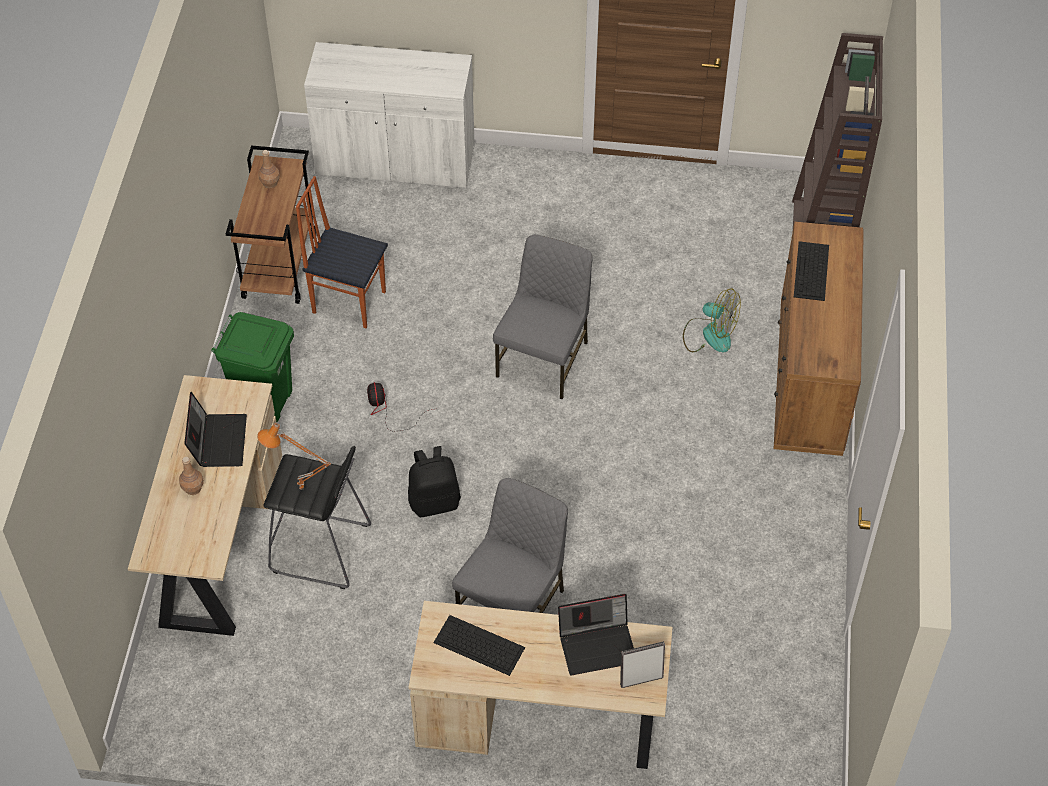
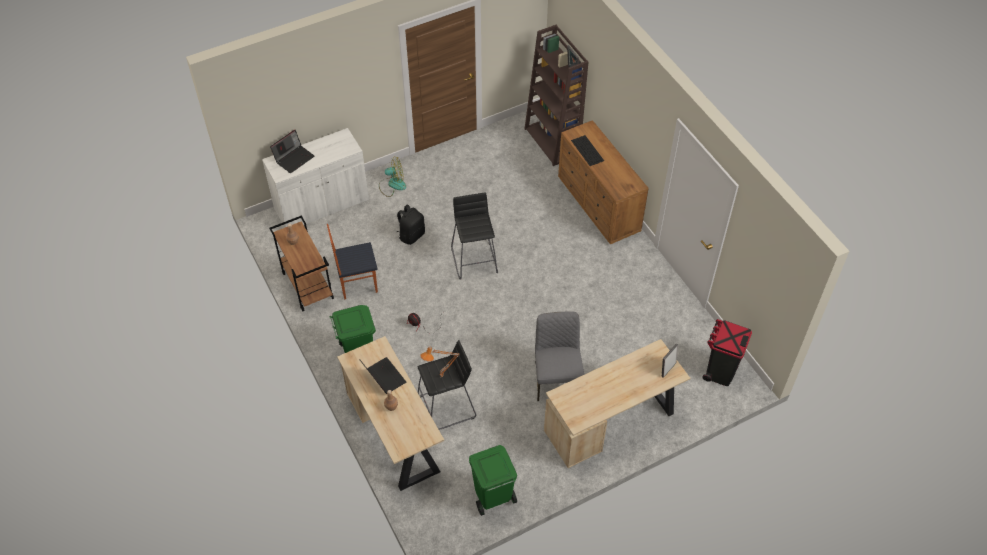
camera: 35 degrees left, 0 degrees up
black backpack [408,446,461,517] -> black backpack moved to [396,204,425,245]
keyboard [433,615,525,676] -> none
grey chair [493,234,593,399] -> black stool [451,192,498,280]
laptop [558,594,634,675] -> laptop moved to [270,130,314,173]
fan [683,288,741,353] -> fan moved to [379,157,406,197]
none -> green trash can [469,445,517,516]
none -> black trash can [702,319,752,386]

